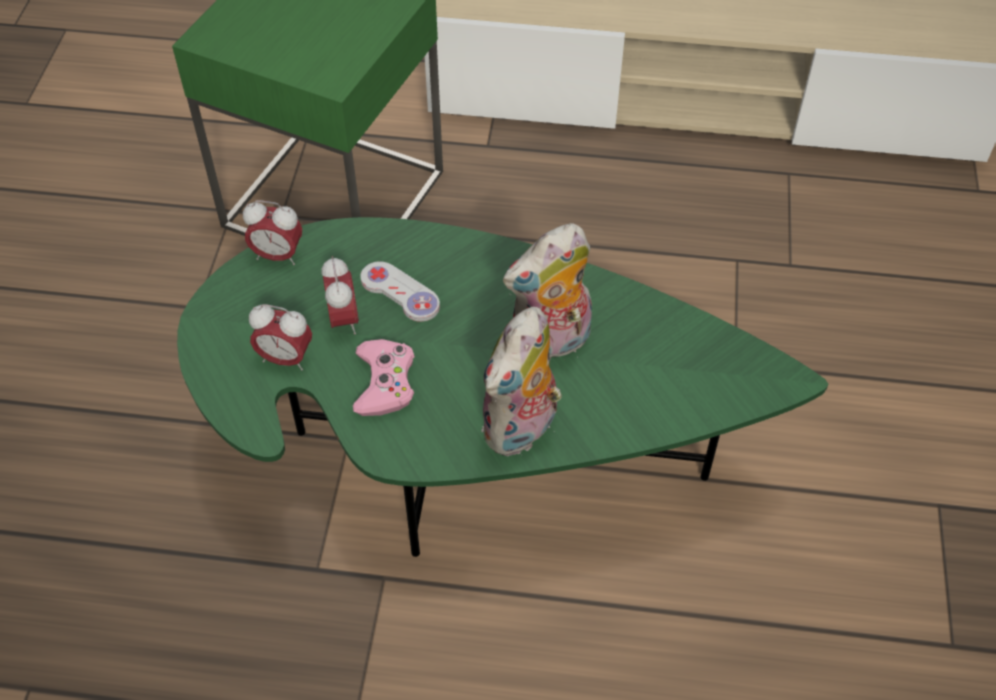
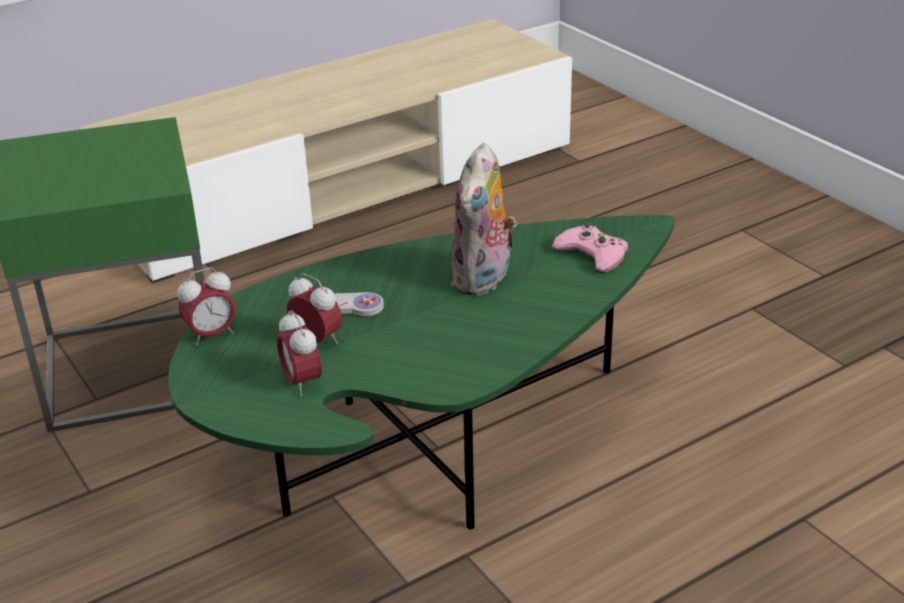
camera: 40 degrees left, 20 degrees down
alarm clock [249,304,312,371] -> alarm clock turned 90 degrees clockwise [277,310,322,396]
pink game controller [353,339,415,416] -> pink game controller moved to [552,223,628,272]
plush toy [481,307,569,456] -> none

